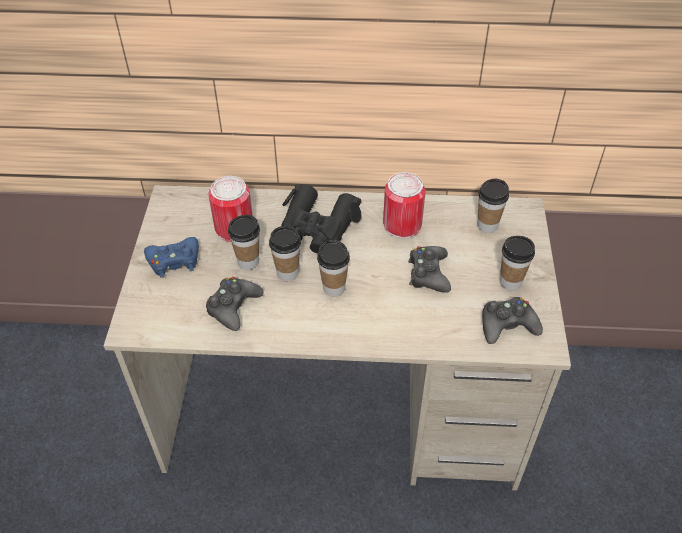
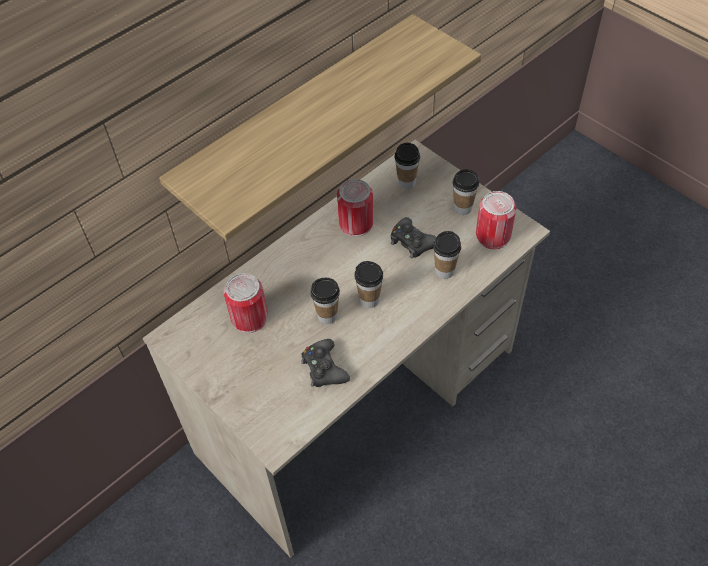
camera: 45 degrees left, 5 degrees up
blue game controller [144,237,199,278] -> none
cup [228,215,260,270] -> cup moved to [433,231,461,279]
black binoculars [281,184,362,253] -> none
black game controller [482,297,543,344] -> can [476,191,516,249]
none -> shelf [159,14,481,241]

